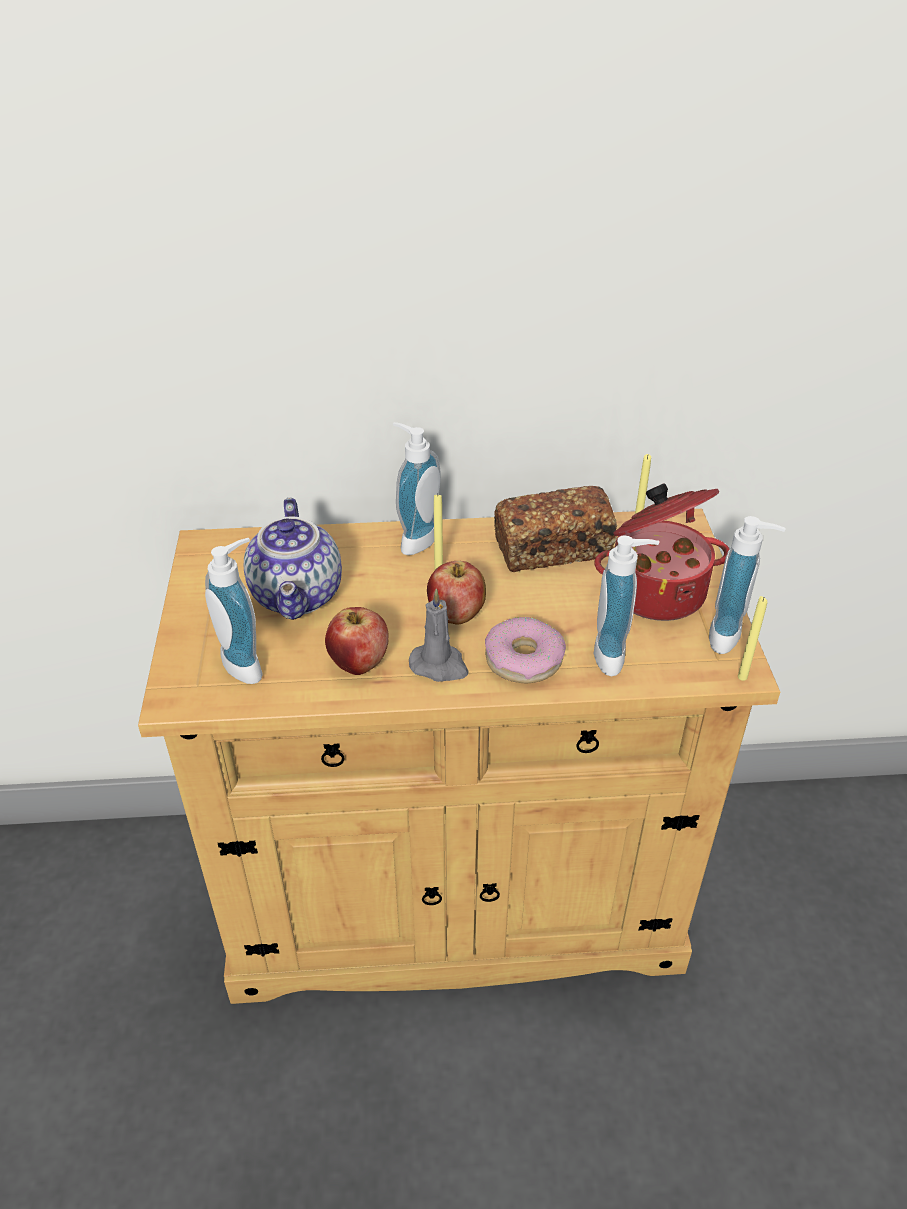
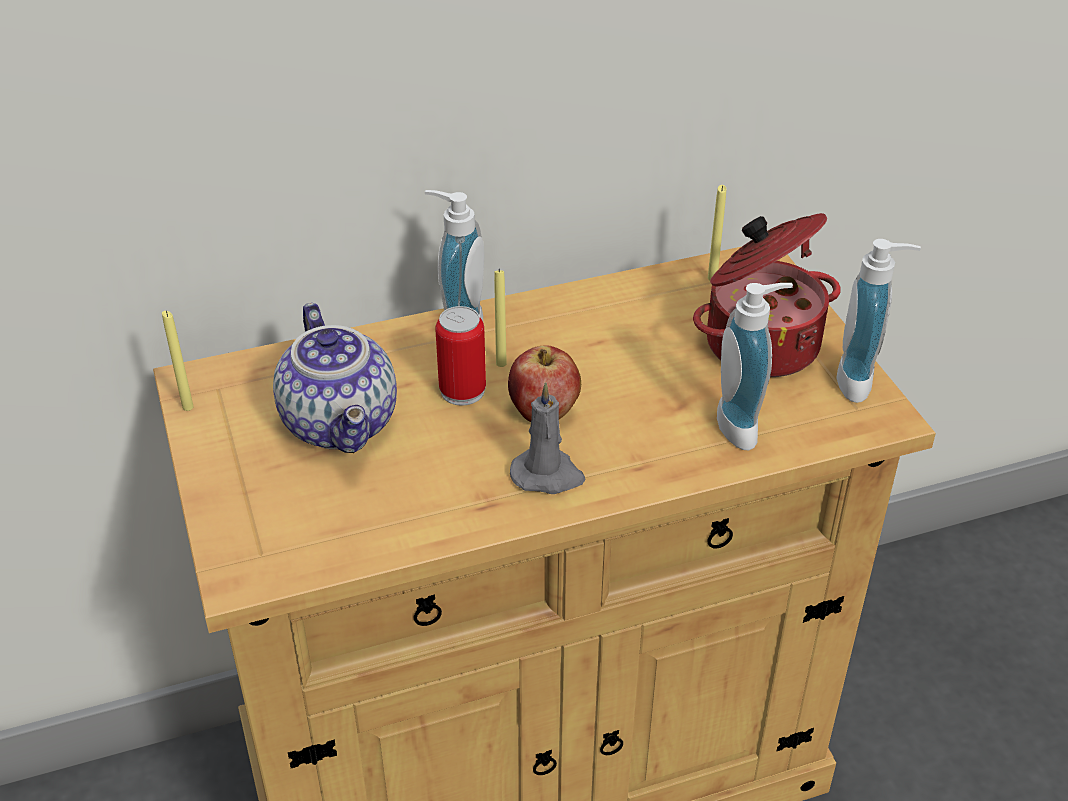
camera: 15 degrees left, 0 degrees up
soap dispenser [205,538,263,684] -> none
apple [325,607,389,675] -> none
donut [485,617,566,683] -> none
bread [494,486,617,572] -> none
yellow candle [738,596,767,681] -> yellow candle moved to [162,311,194,411]
none -> can [435,306,486,405]

